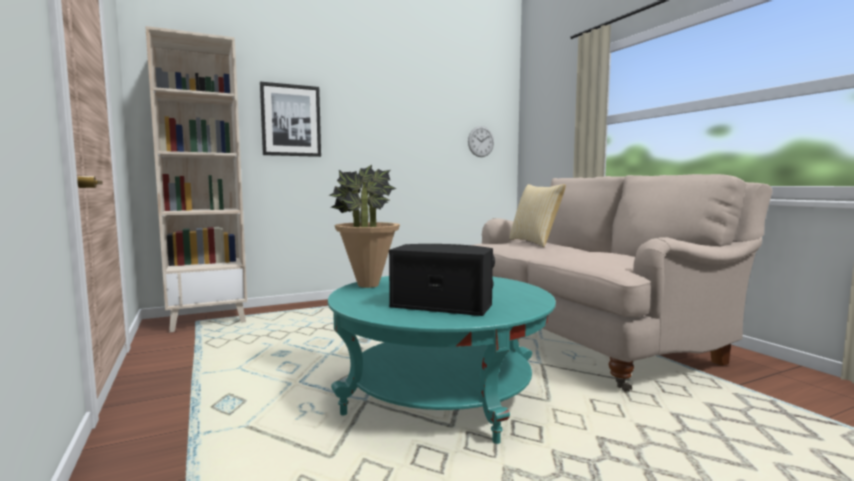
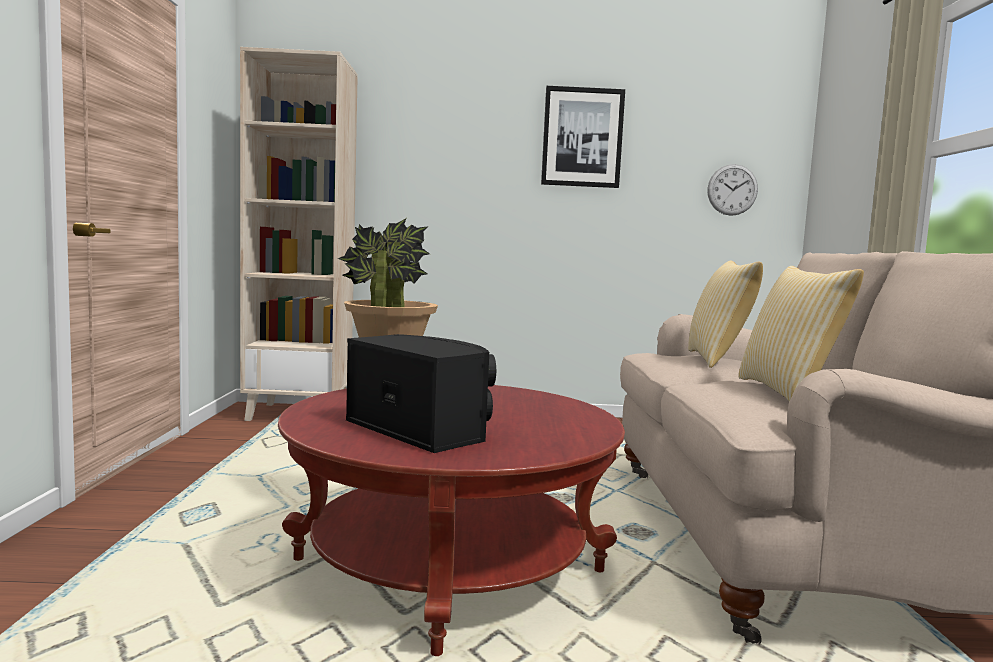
camera: 25 degrees right, 0 degrees up
picture [260,82,321,157] -> picture moved to [541,86,625,188]
turquoise coffee table [328,276,556,444] -> red coffee table [278,385,625,656]
none -> pillow [738,266,864,402]

